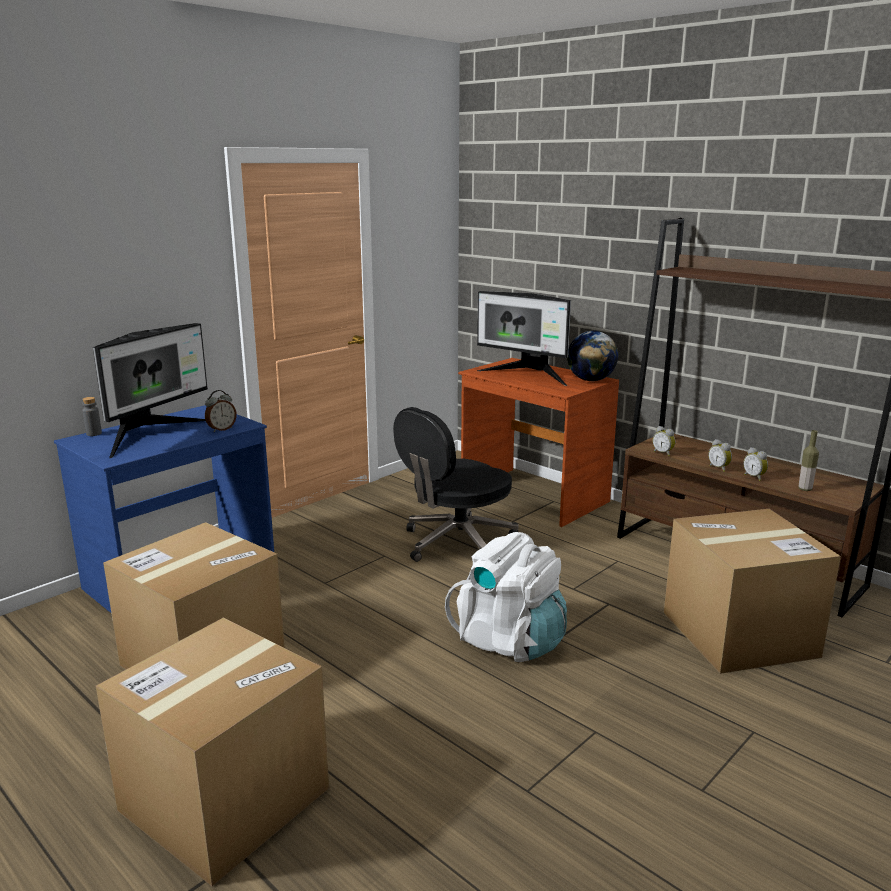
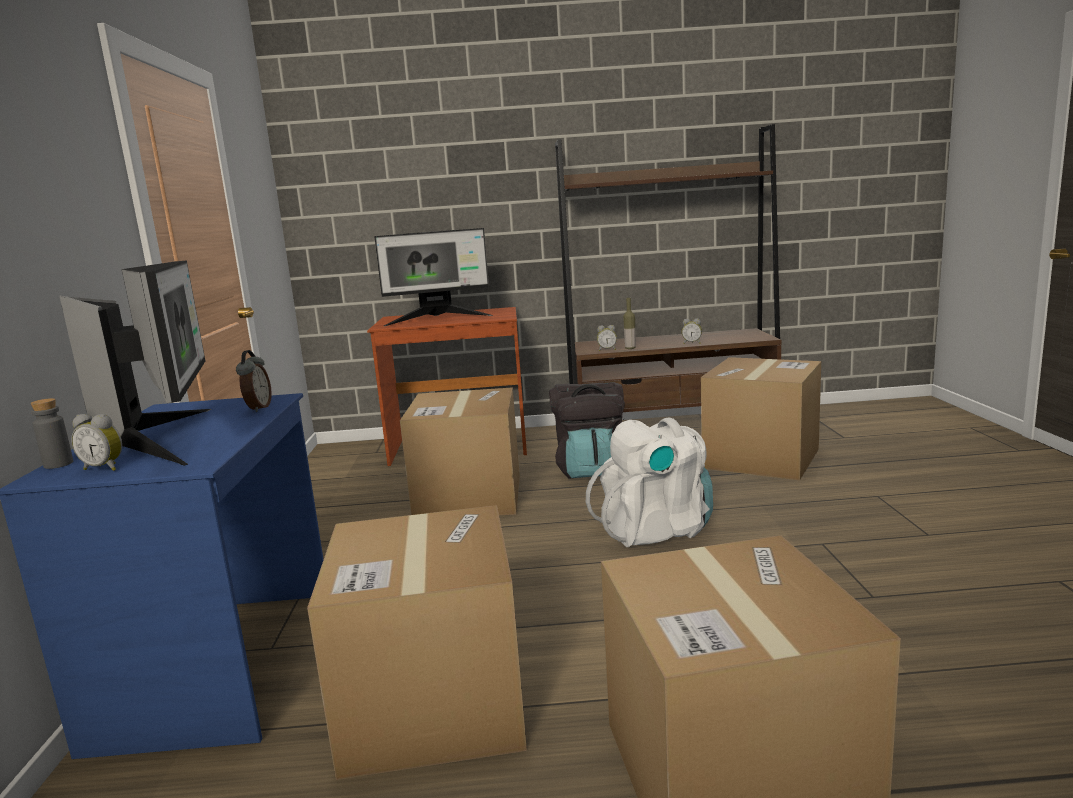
camera: 45 degrees left, 5 degrees down
black office chair [393,407,519,562] -> cardboard box [400,387,520,515]
globe [567,331,618,381] -> none
alarm clock [708,439,732,472] -> alarm clock moved to [71,414,122,471]
bottle [799,430,819,491] -> bottle moved to [623,298,636,349]
none -> black backpack [549,382,625,479]

